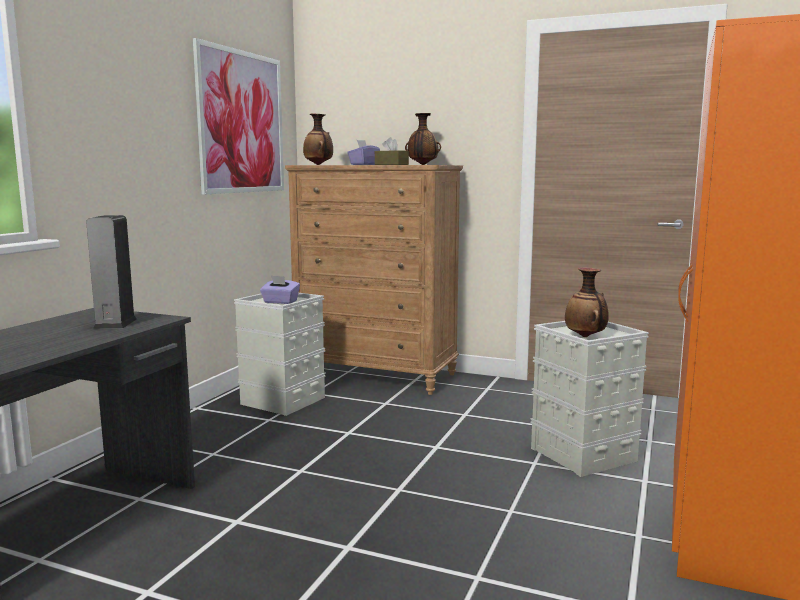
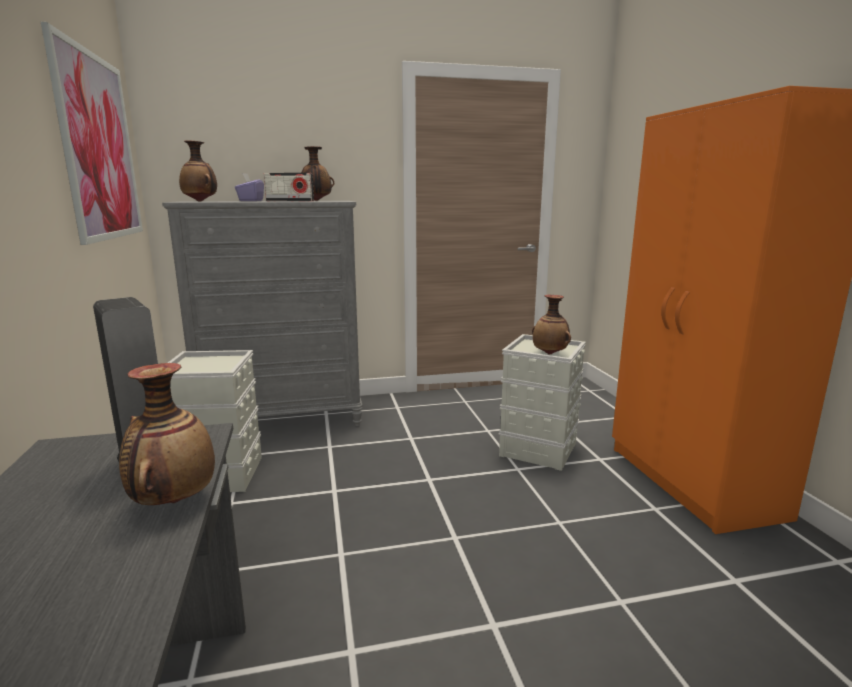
camera: 35 degrees left, 5 degrees up
purple tissue box [260,275,300,304] -> none
brown dresser [285,165,463,395] -> grey dresser [162,201,362,426]
brown tissue box [375,137,409,165] -> radio [264,173,314,201]
none -> vase [119,363,215,505]

